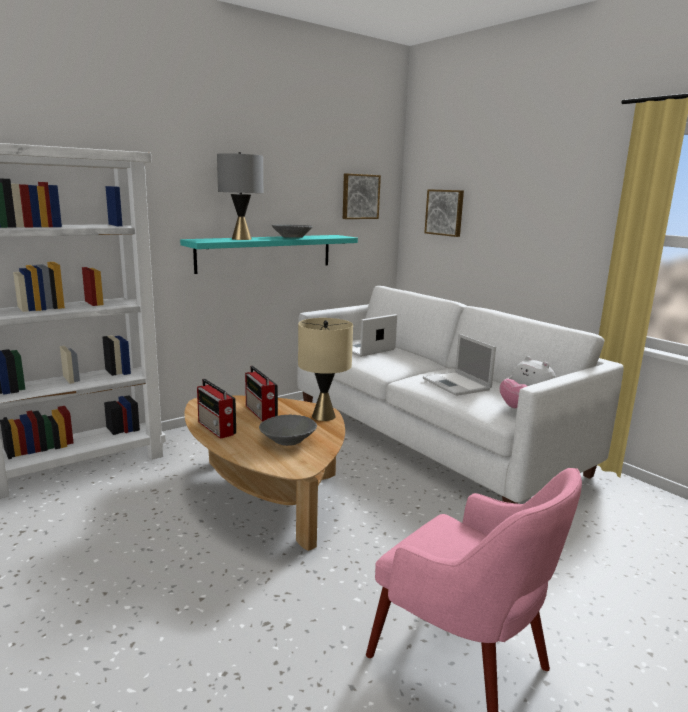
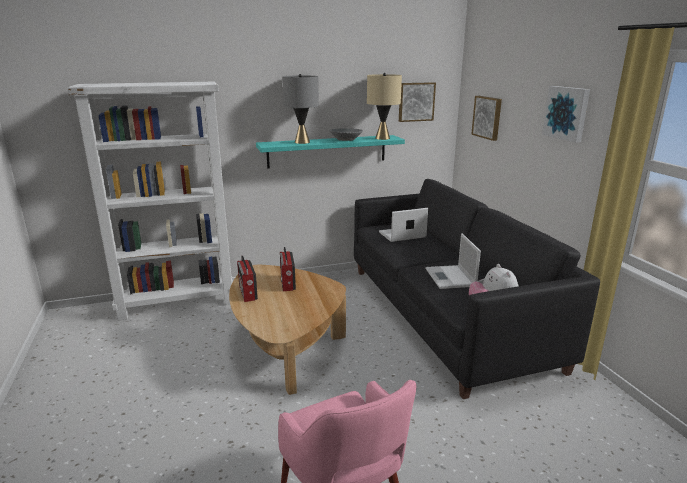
camera: 20 degrees right, 5 degrees up
grey bowl [259,414,317,446] -> none
white sofa [297,286,624,504] -> black sofa [354,179,600,399]
beige table lamp [298,318,353,421] -> beige table lamp moved to [367,73,402,140]
none -> picture [542,86,590,143]

